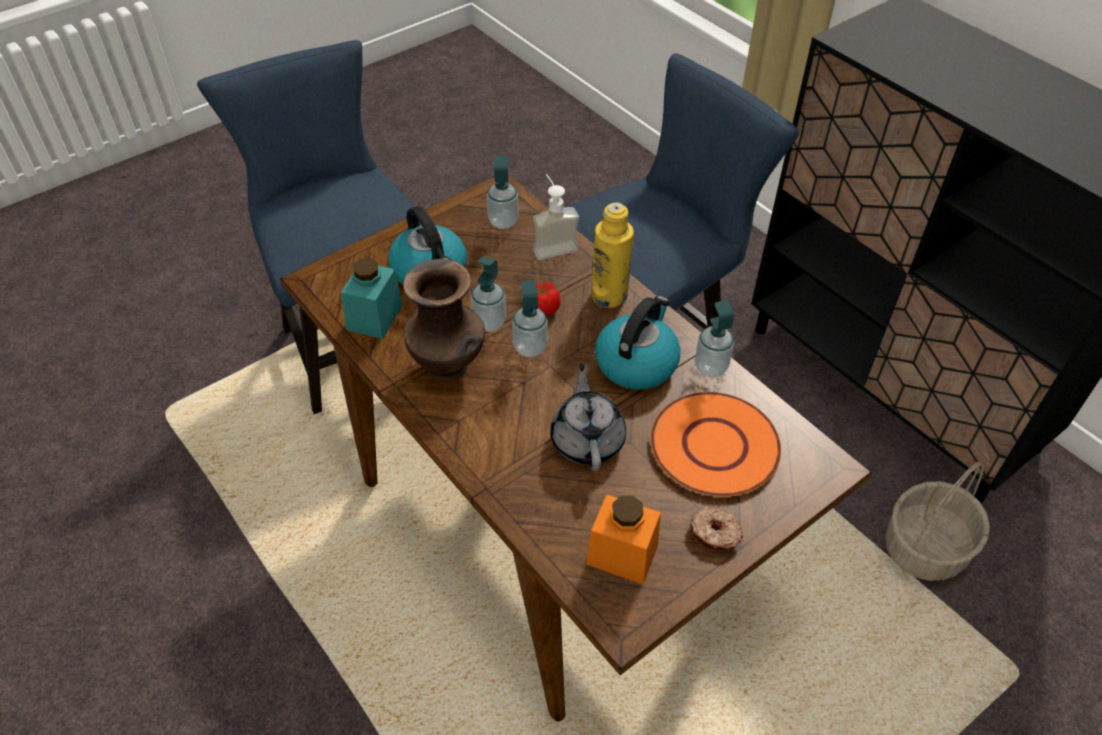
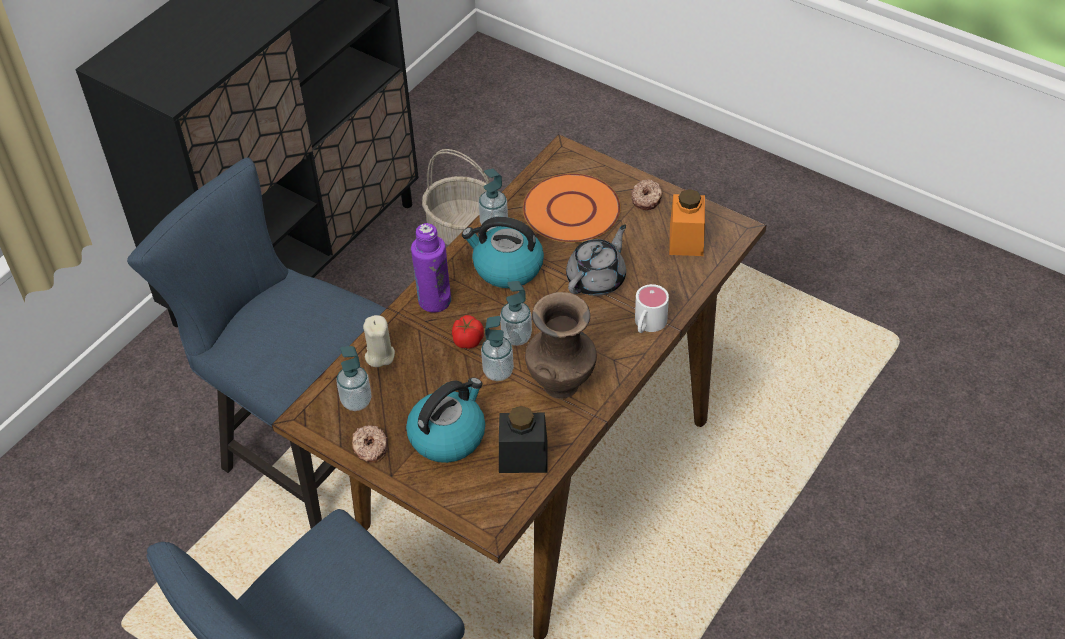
camera: 105 degrees left, 0 degrees up
turquoise jar [341,258,403,339] -> black jar [499,406,548,473]
soap dispenser [533,174,579,260] -> beige candle [363,315,395,367]
grey teapot [550,363,626,471] -> grey teapot turned 150 degrees clockwise [566,224,626,296]
yellow bottle [591,202,634,308] -> purple bottle [411,223,451,312]
none -> donut [352,425,387,463]
none -> white mug [635,284,669,333]

